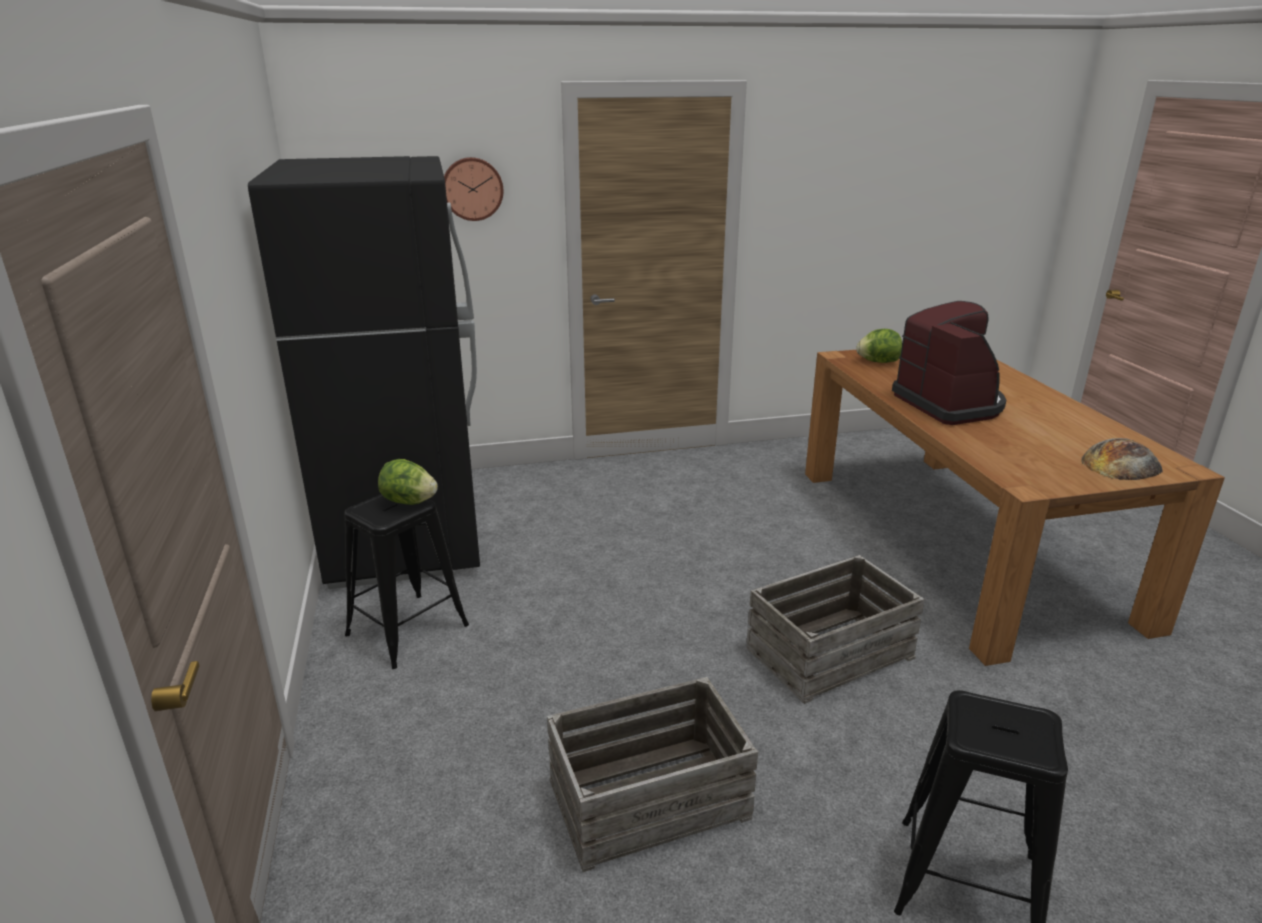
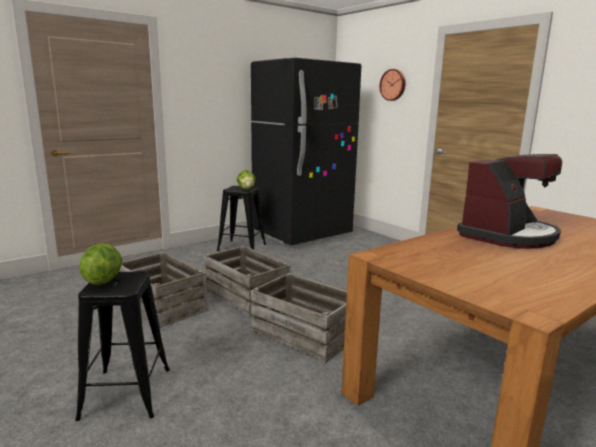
camera: 65 degrees right, 10 degrees down
lettuce [856,329,902,363] -> lettuce moved to [79,243,122,285]
bread [1081,438,1162,480] -> none
none -> crate [204,246,291,317]

